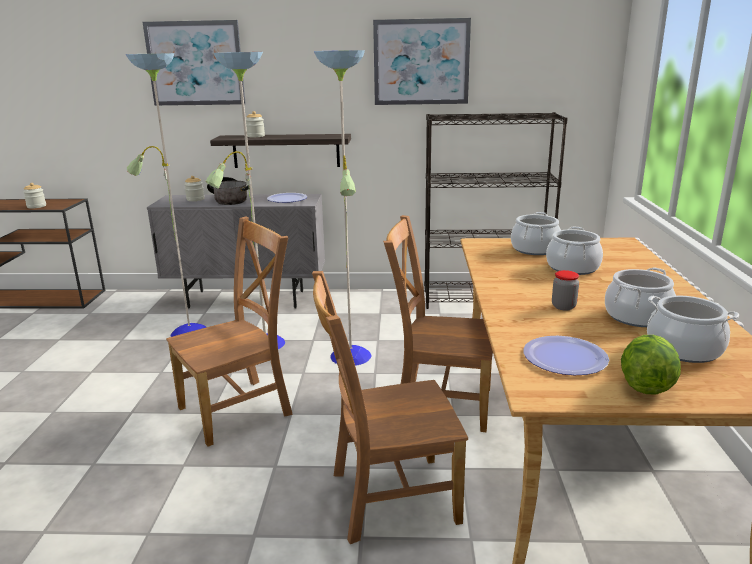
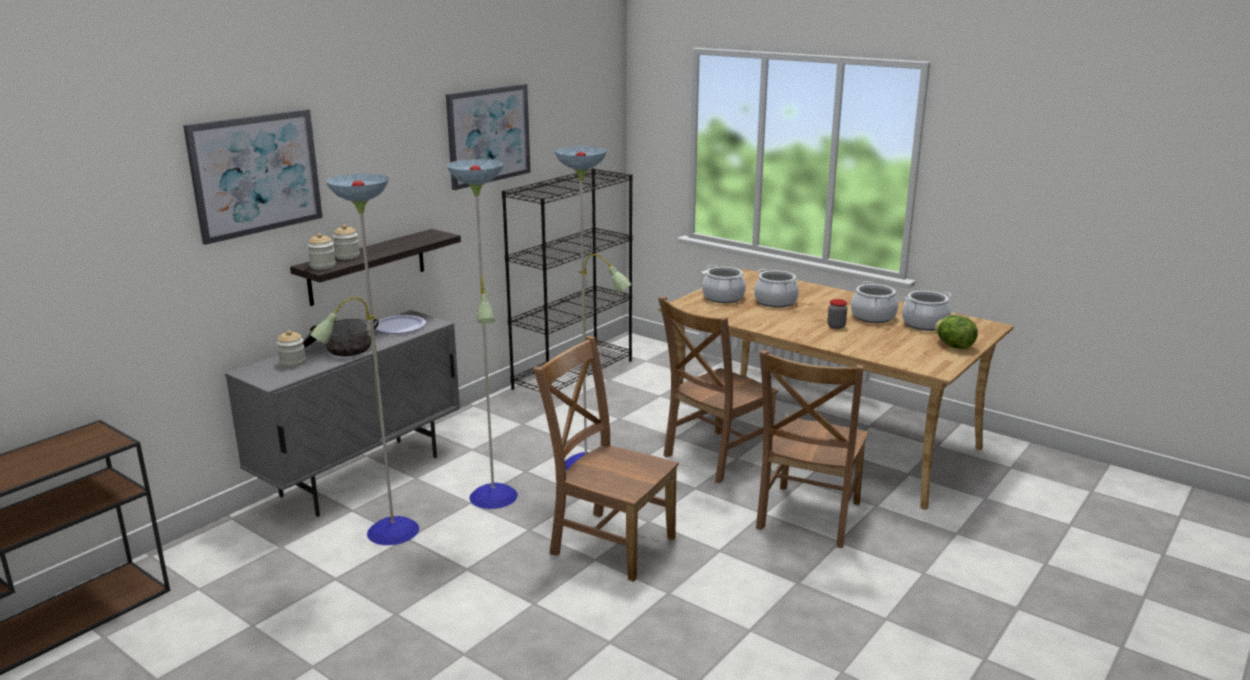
camera: 55 degrees left, 0 degrees up
jar [23,183,46,208] -> jar moved to [307,233,336,270]
brown chair [166,216,293,447] -> brown chair turned 60 degrees counterclockwise [533,335,679,582]
plate [523,336,609,375] -> none

